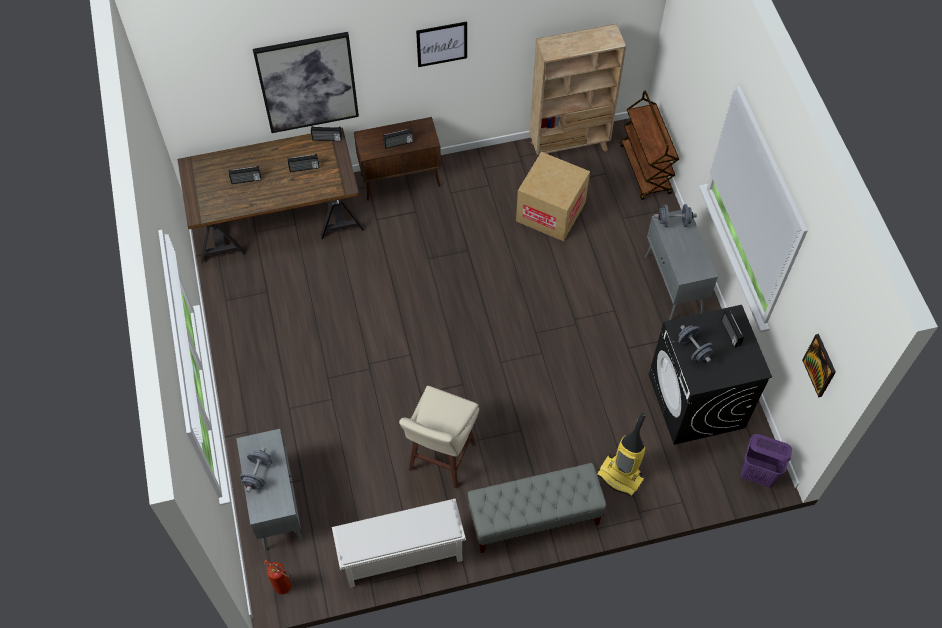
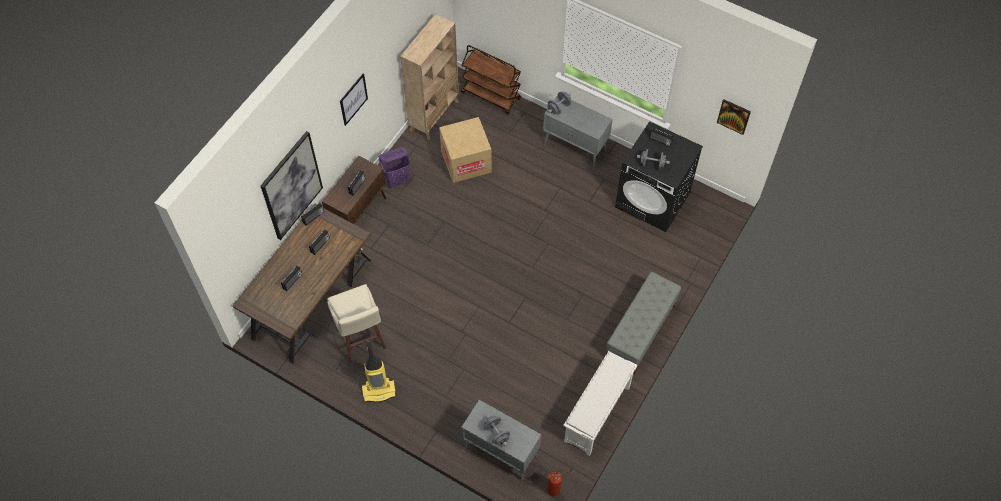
camera: 45 degrees left, 0 degrees up
beige stool [399,386,479,488] -> beige stool moved to [327,284,386,362]
vacuum cleaner [596,413,646,497] -> vacuum cleaner moved to [361,340,397,402]
purple laundry basket [740,434,792,487] -> purple laundry basket moved to [379,147,411,188]

